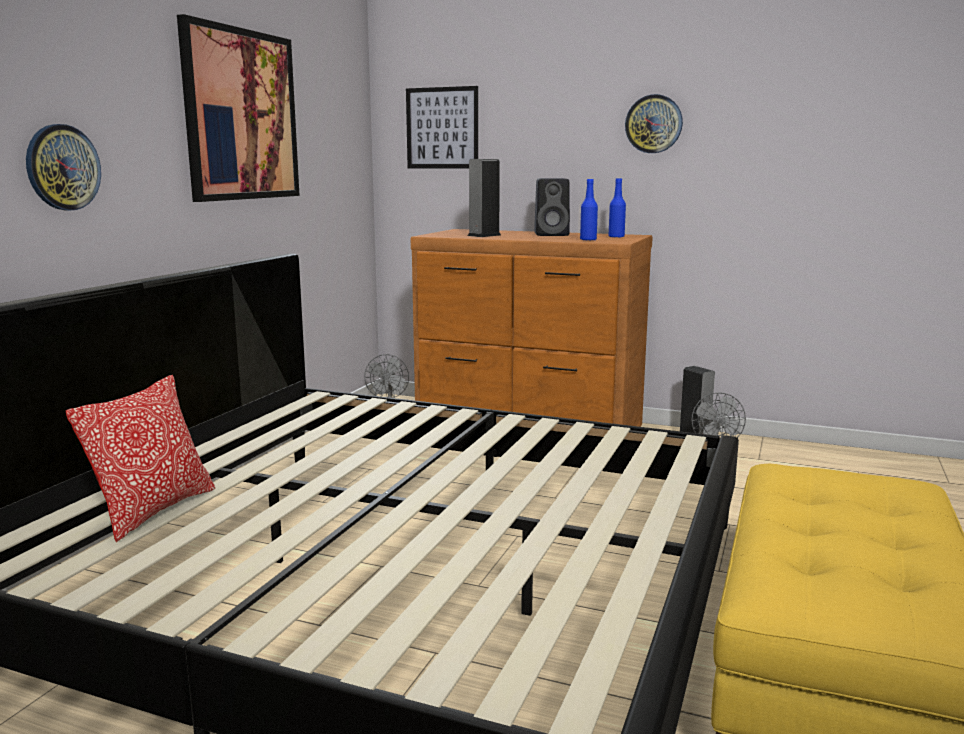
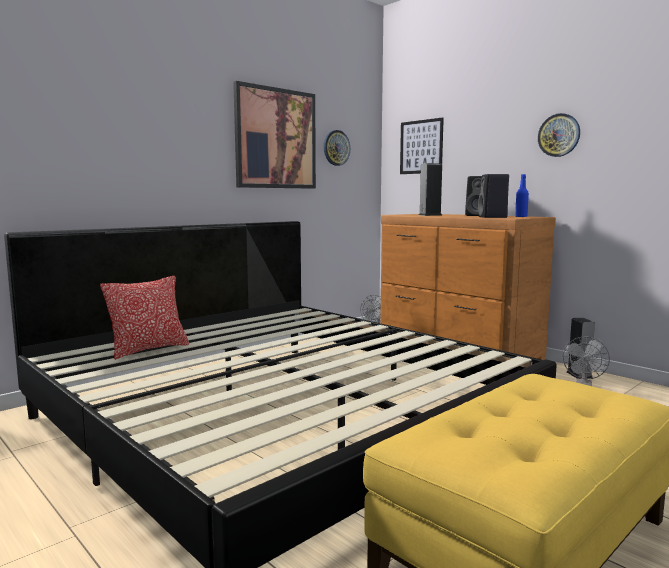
camera: 25 degrees right, 5 degrees down
wall clock [26,124,101,210] -> wall clock moved to [324,130,350,166]
blue bottle [580,179,598,241] -> black speaker [478,174,509,218]

